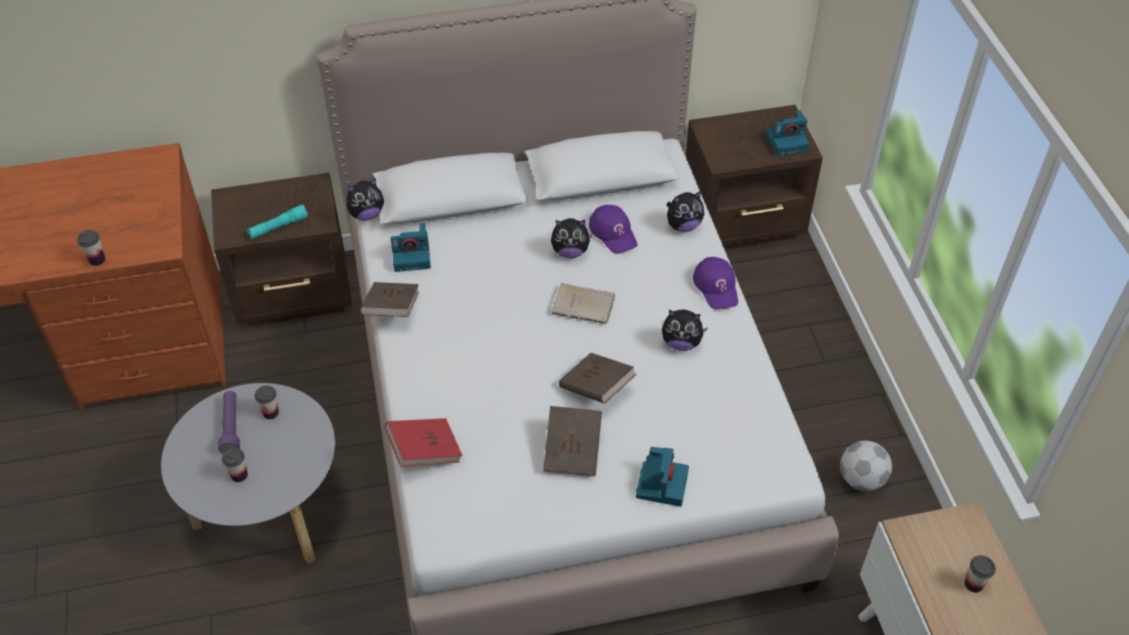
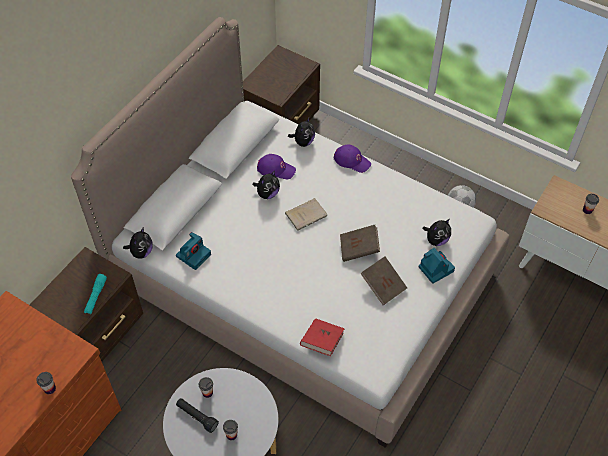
camera: 45 degrees left, 5 degrees up
purple flashlight [218,391,240,454] -> black flashlight [176,398,219,433]
brown book [360,282,419,317] -> none
plush toy [662,310,708,351] -> plush toy moved to [422,219,451,246]
camera [766,110,809,156] -> none

